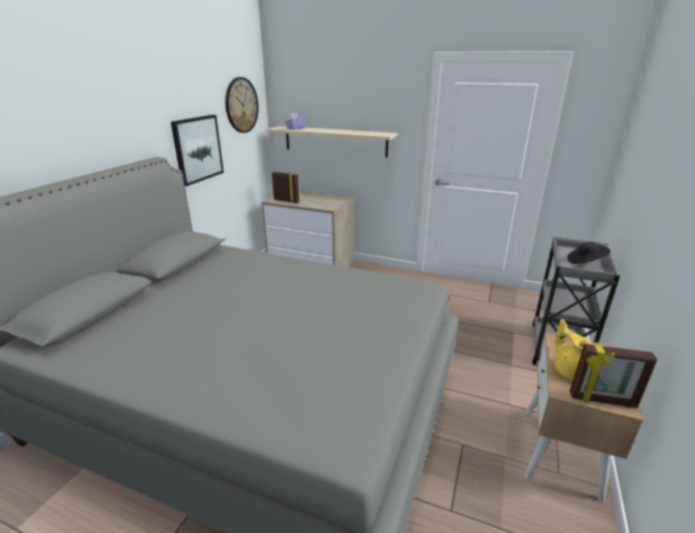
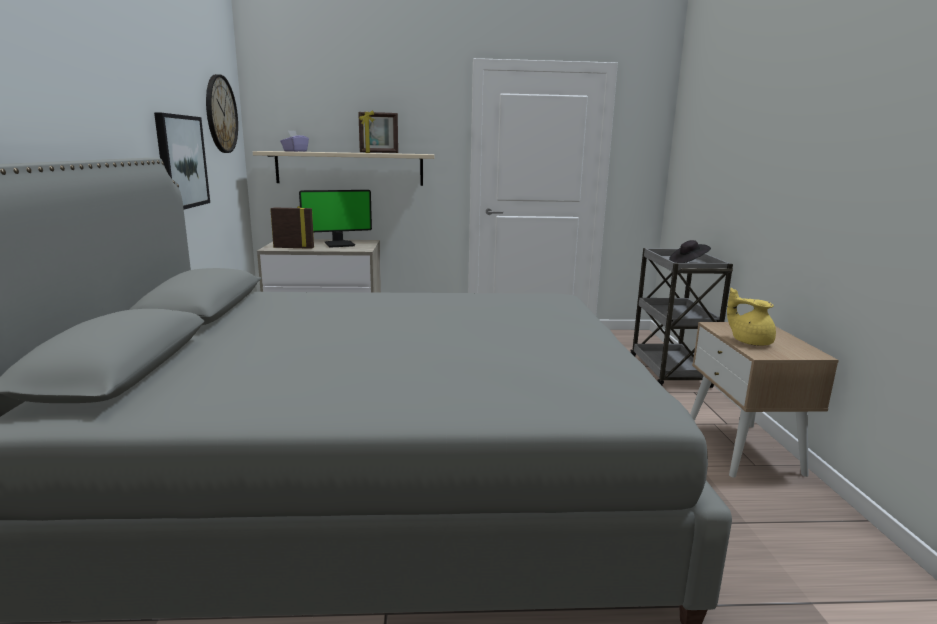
camera: 25 degrees left, 10 degrees down
picture frame [570,344,658,408] -> picture frame moved to [358,110,398,153]
none -> monitor [299,190,372,248]

